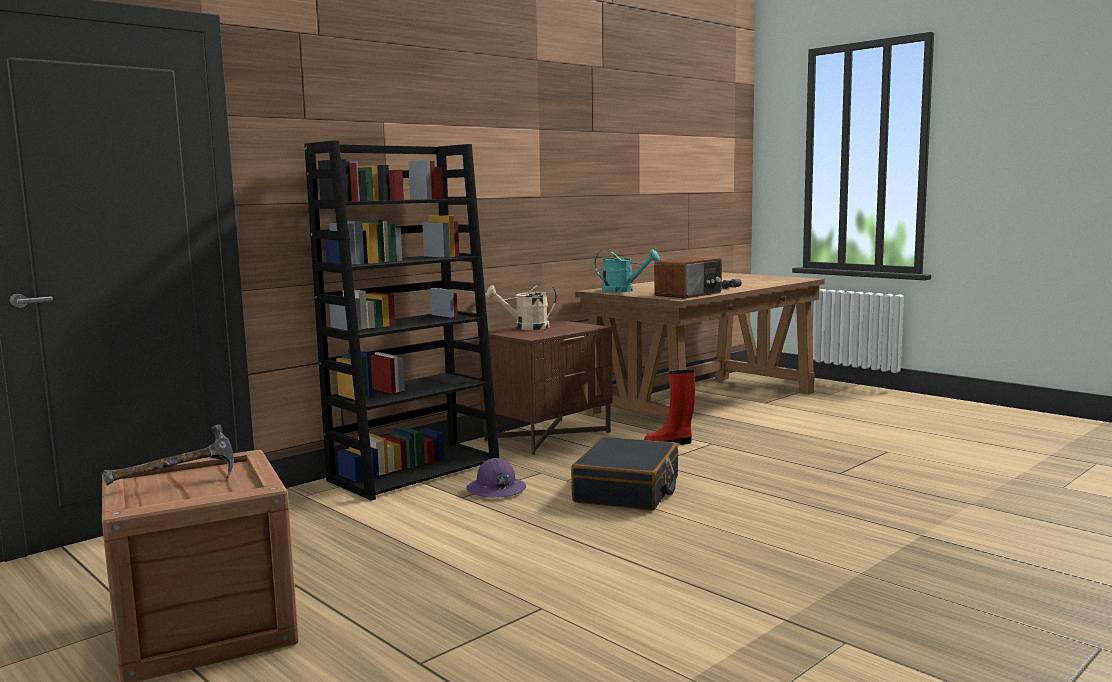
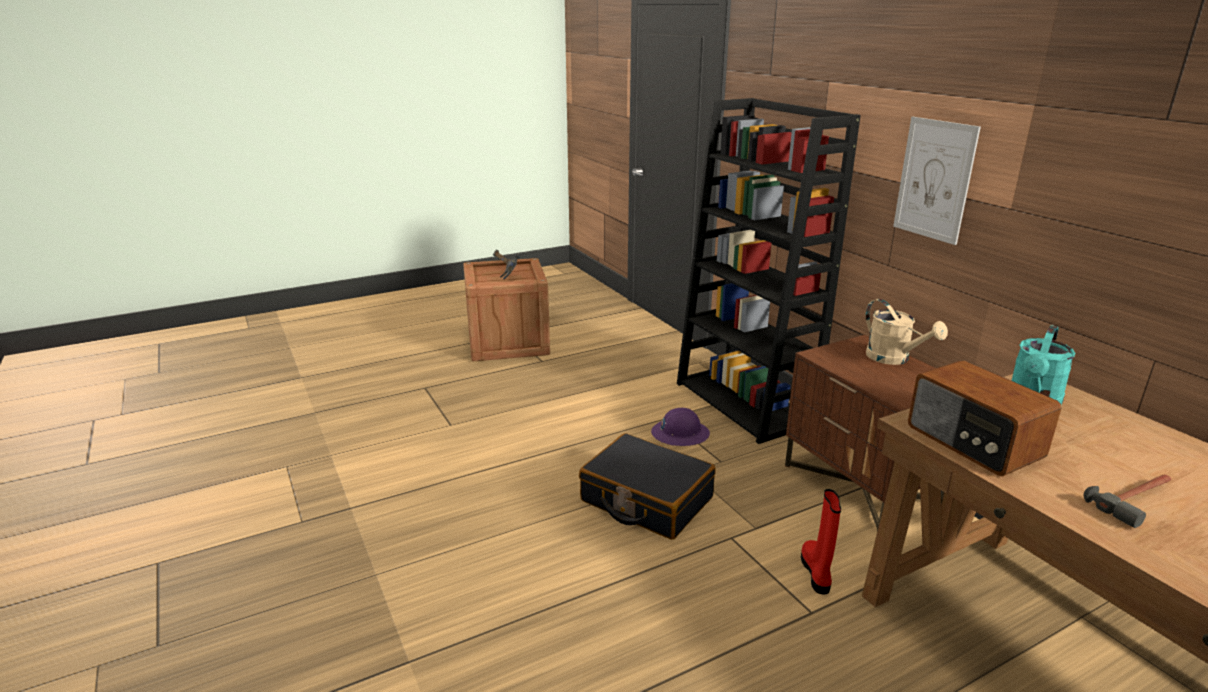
camera: 105 degrees right, 15 degrees up
beige watering can [486,283,557,330] -> beige watering can turned 150 degrees clockwise [865,299,948,365]
none -> picture [893,117,981,245]

